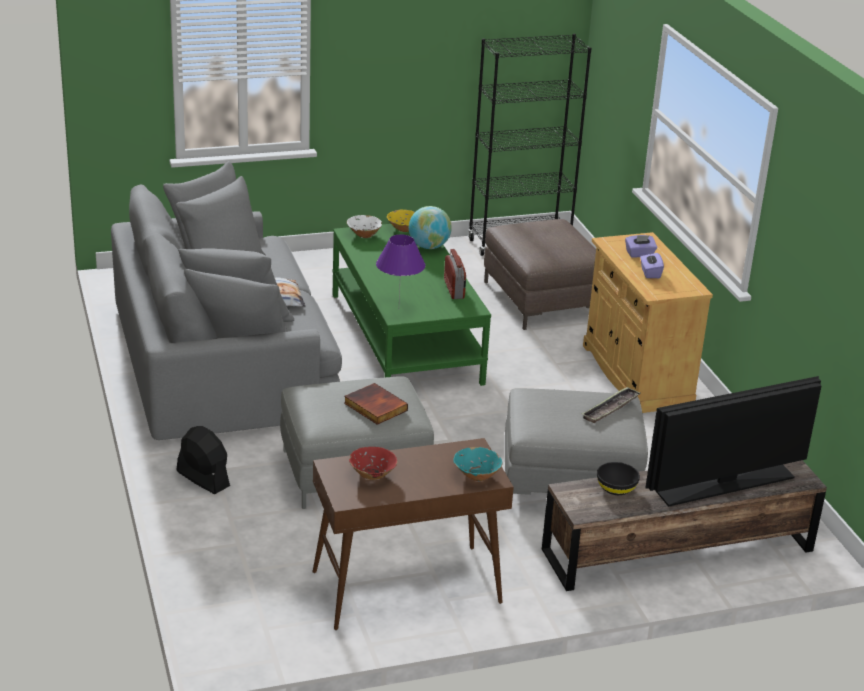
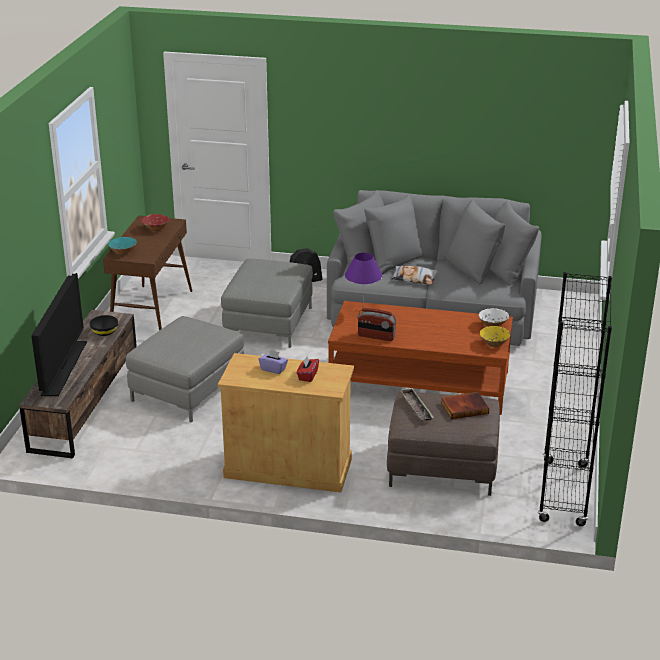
camera: 120 degrees right, 0 degrees up
green coffee table [332,224,491,386] -> brown coffee table [328,301,513,415]
book [344,383,408,425] -> book moved to [441,392,489,419]
globe [409,206,452,249] -> none
tray [582,387,640,423] -> tray moved to [400,388,434,421]
purple tissue box [625,235,657,258] -> red tissue box [297,356,319,382]

